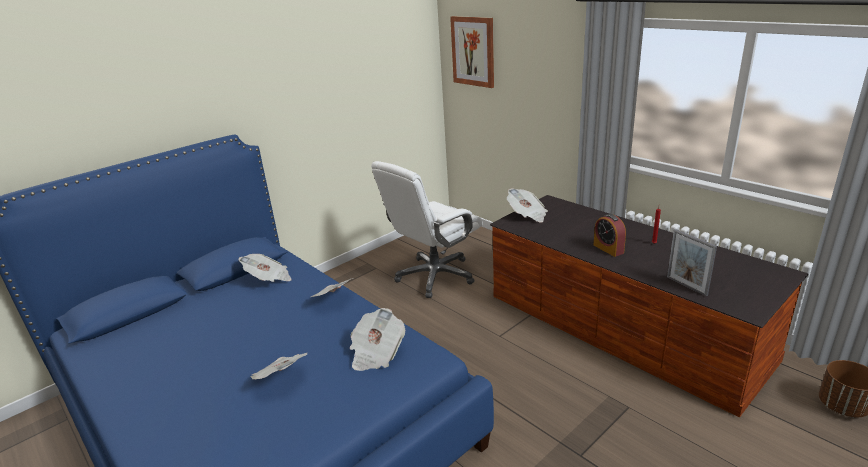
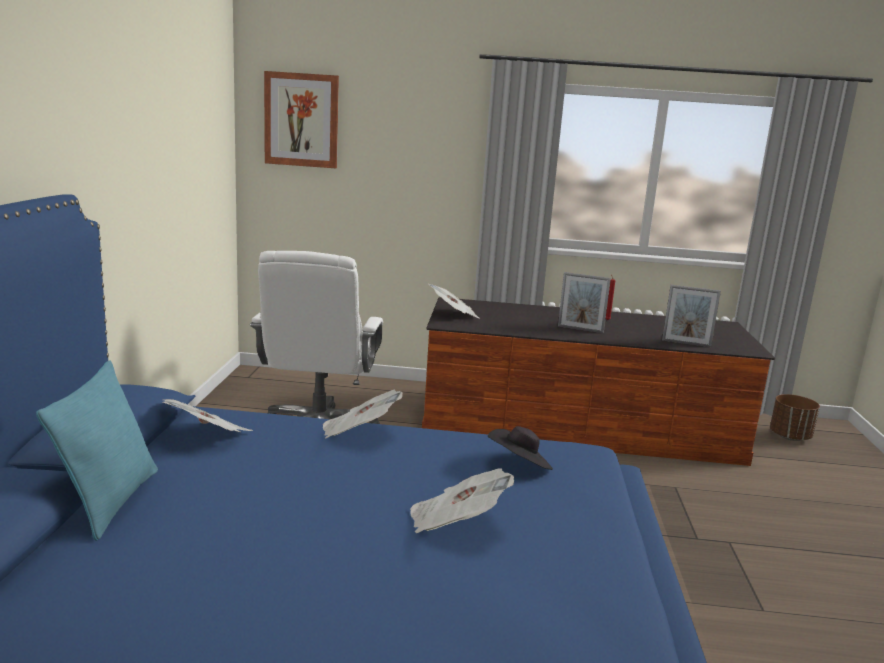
camera: 45 degrees left, 10 degrees down
newspaper [350,308,405,371] -> black hat [488,426,553,470]
alarm clock [594,214,626,257] -> picture frame [558,272,611,333]
none -> turquoise pillow [36,360,158,541]

